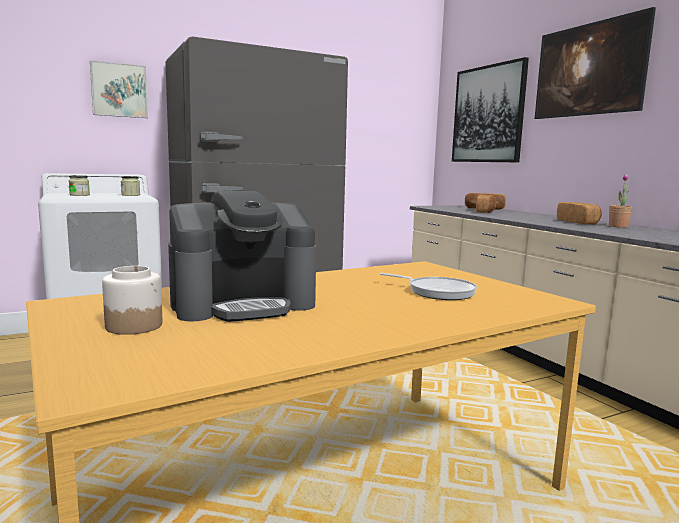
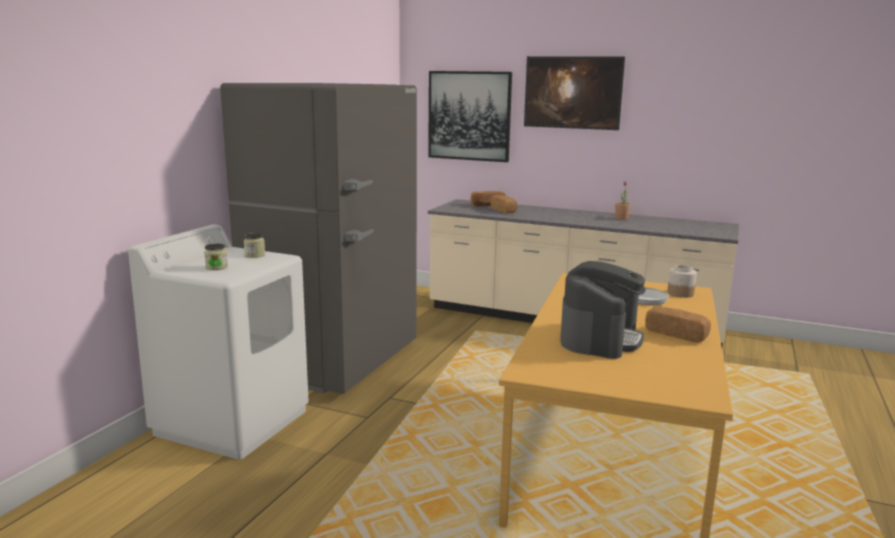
camera: 40 degrees left, 5 degrees up
picture [90,60,148,118] -> none
jar [102,266,162,335] -> jar moved to [667,265,697,298]
bread [557,202,602,225] -> bread moved to [645,306,711,343]

